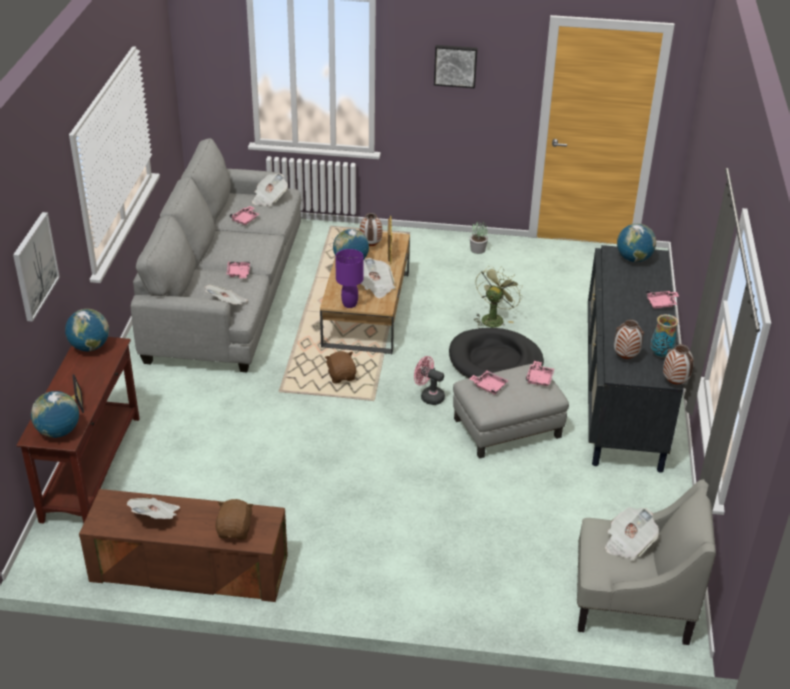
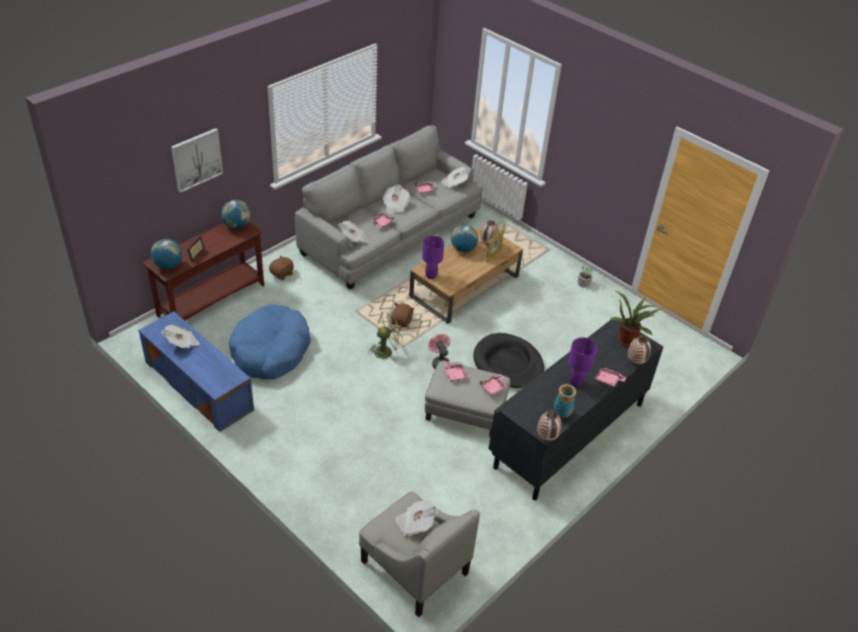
camera: 35 degrees right, 5 degrees up
brown bench [79,489,288,602] -> blue bench [138,311,254,432]
brown plush toy [215,499,253,540] -> brown plush toy moved to [269,255,294,280]
newspaper [360,258,395,298] -> newspaper moved to [383,185,410,214]
picture [434,45,477,88] -> none
green fan [474,266,523,328] -> green fan moved to [369,310,404,362]
vase [614,319,644,359] -> vase moved to [628,336,651,364]
globe [617,223,656,262] -> potted plant [610,291,663,346]
none -> blue dog bed [229,304,311,380]
none -> purple table lamp [568,338,597,387]

